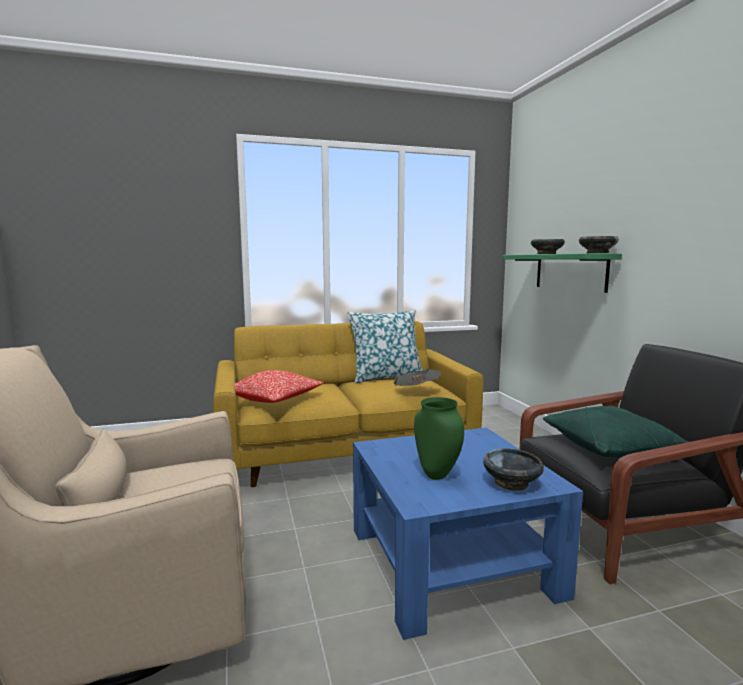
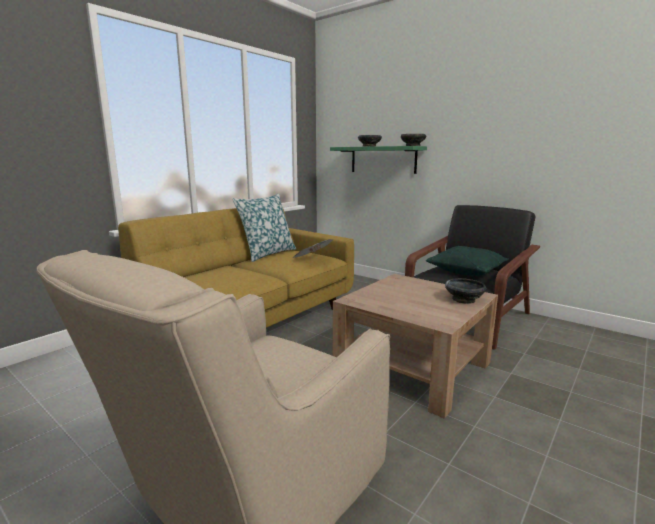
camera: 35 degrees left, 5 degrees up
pillow [234,370,324,403] -> none
blue coffee table [353,428,583,640] -> brown coffee table [333,274,498,419]
green vase [414,397,464,480] -> none

